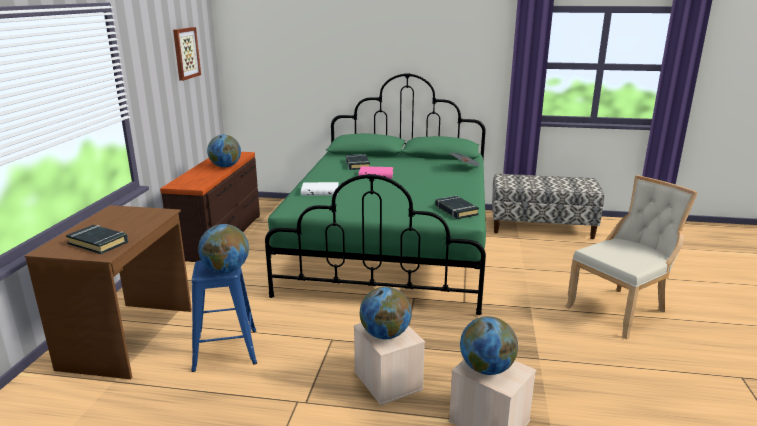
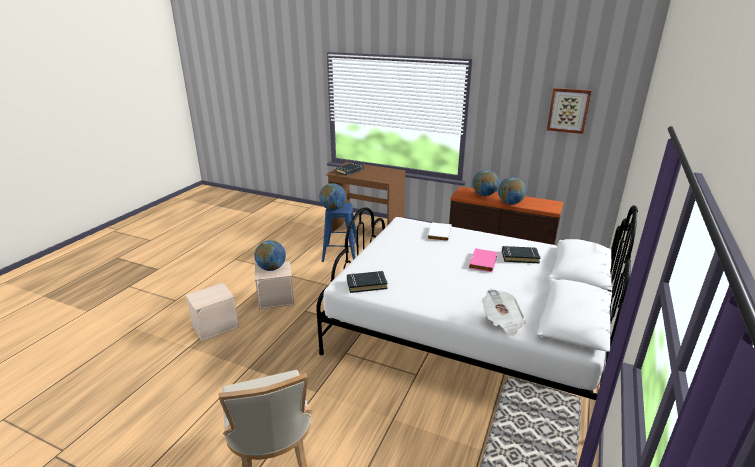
camera: 105 degrees right, 5 degrees up
green bed [265,73,486,315] -> white bed [316,205,638,400]
globe [460,316,518,375] -> globe moved to [472,170,499,196]

